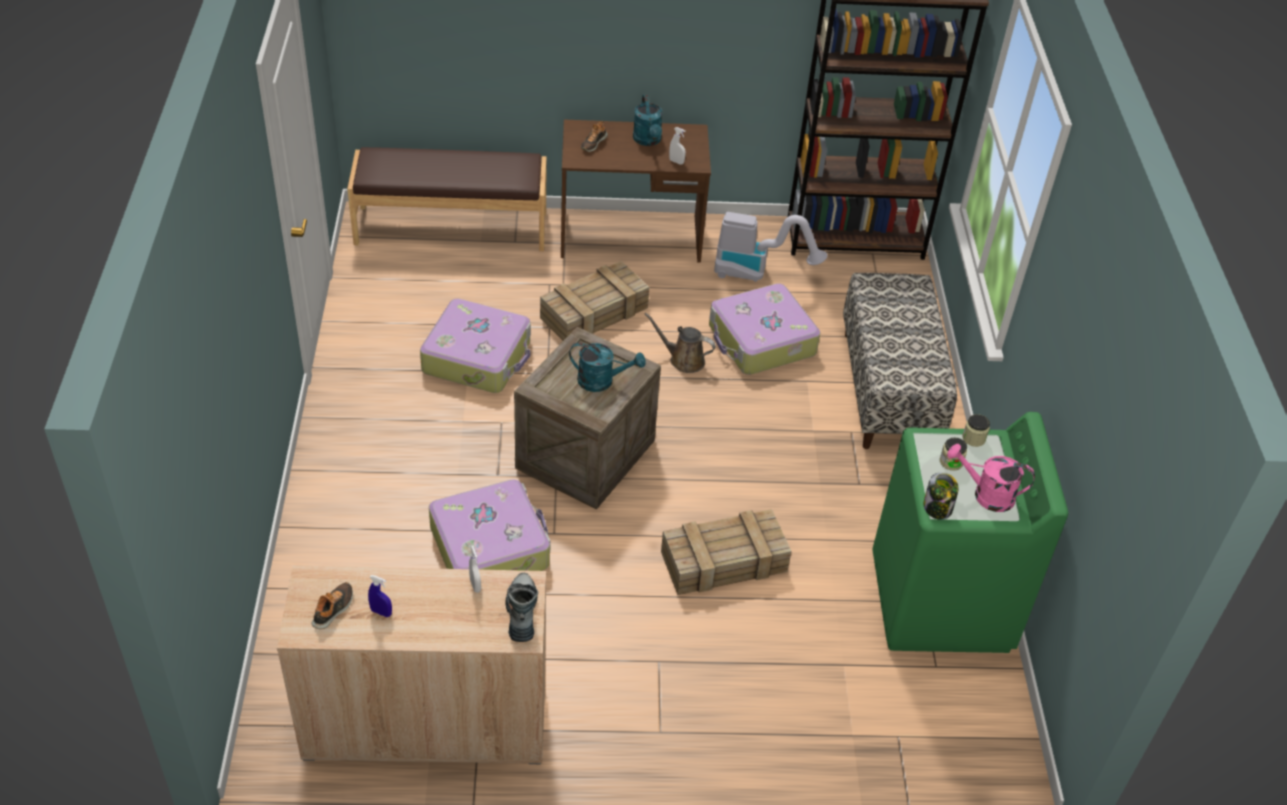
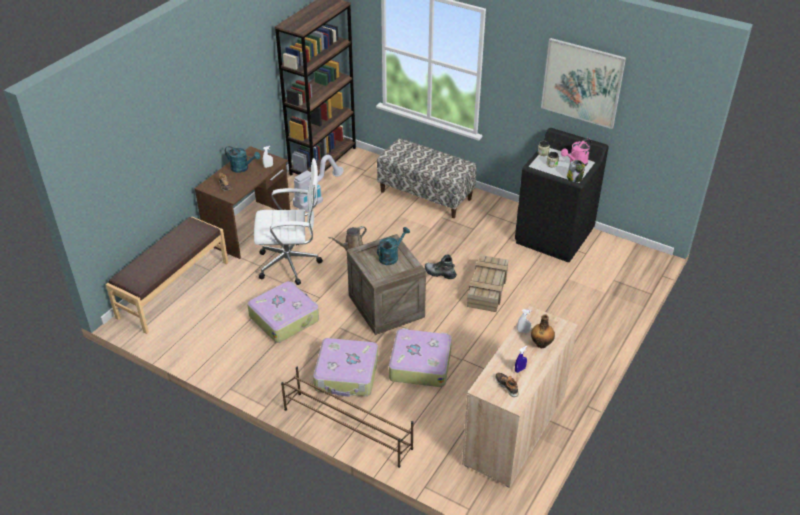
camera: 55 degrees left, 5 degrees down
boot [505,573,538,642] -> boot moved to [425,254,457,279]
crate [540,261,649,341] -> white office chair [254,158,323,285]
suitcase [709,283,821,375] -> suitcase moved to [313,338,378,397]
green washing machine [872,412,1068,653] -> black washing machine [515,128,609,262]
none -> brown shoe rack [281,367,414,468]
none -> bottle [531,314,555,348]
none -> picture [541,38,626,129]

